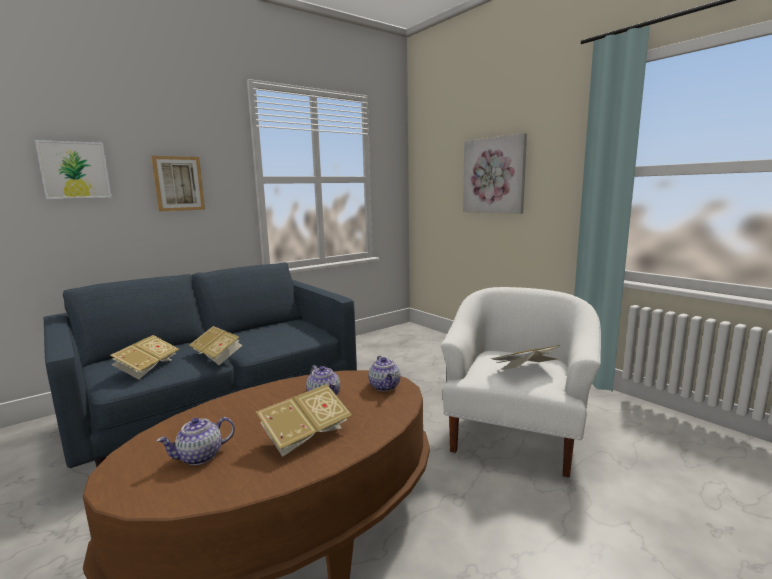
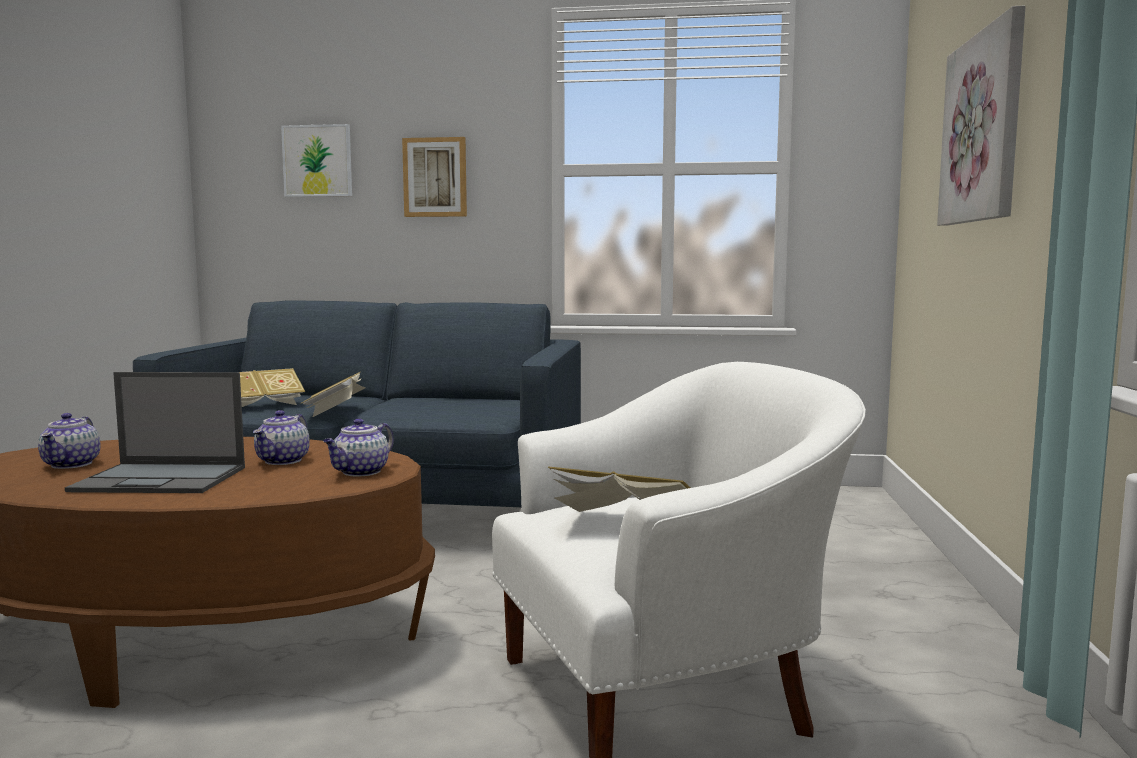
camera: 45 degrees right, 5 degrees down
teapot [157,417,235,465] -> teapot turned 105 degrees counterclockwise [38,413,100,469]
book [256,384,352,457] -> laptop [65,372,245,493]

